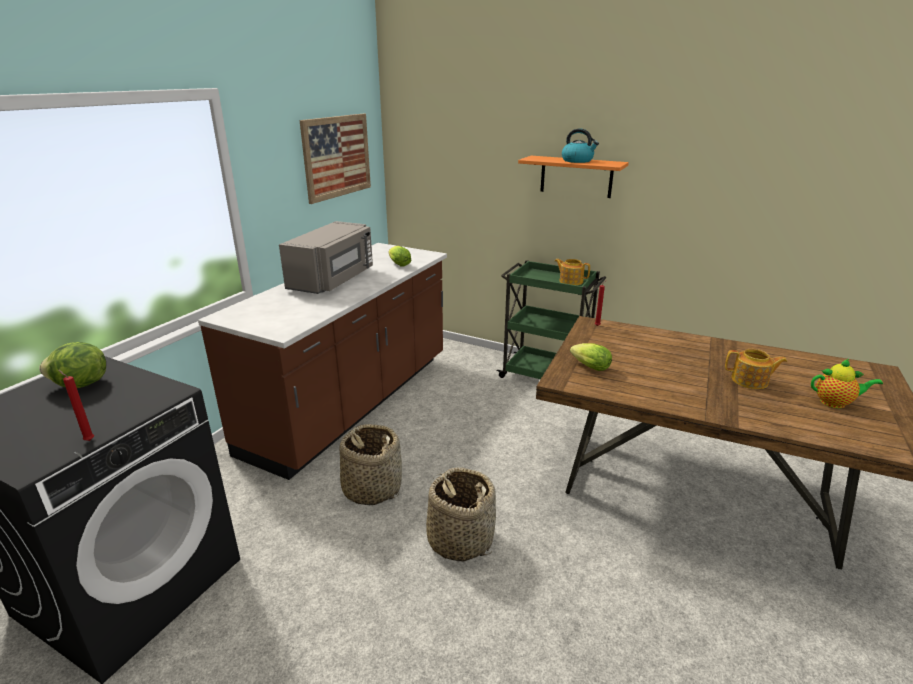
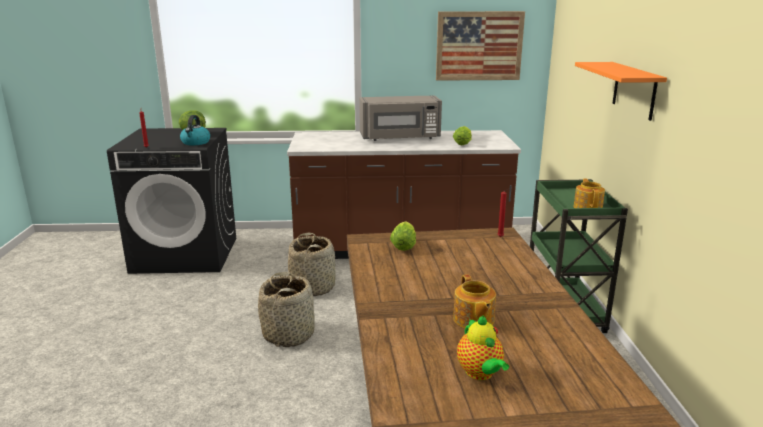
camera: 60 degrees right, 5 degrees down
kettle [562,129,599,163] -> kettle moved to [180,115,210,145]

